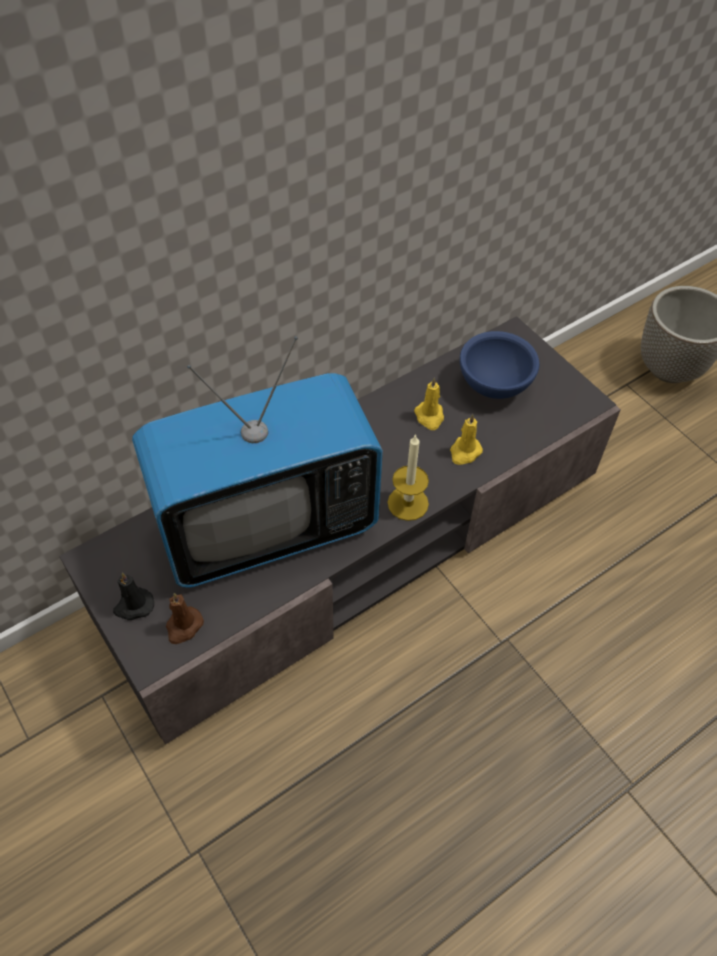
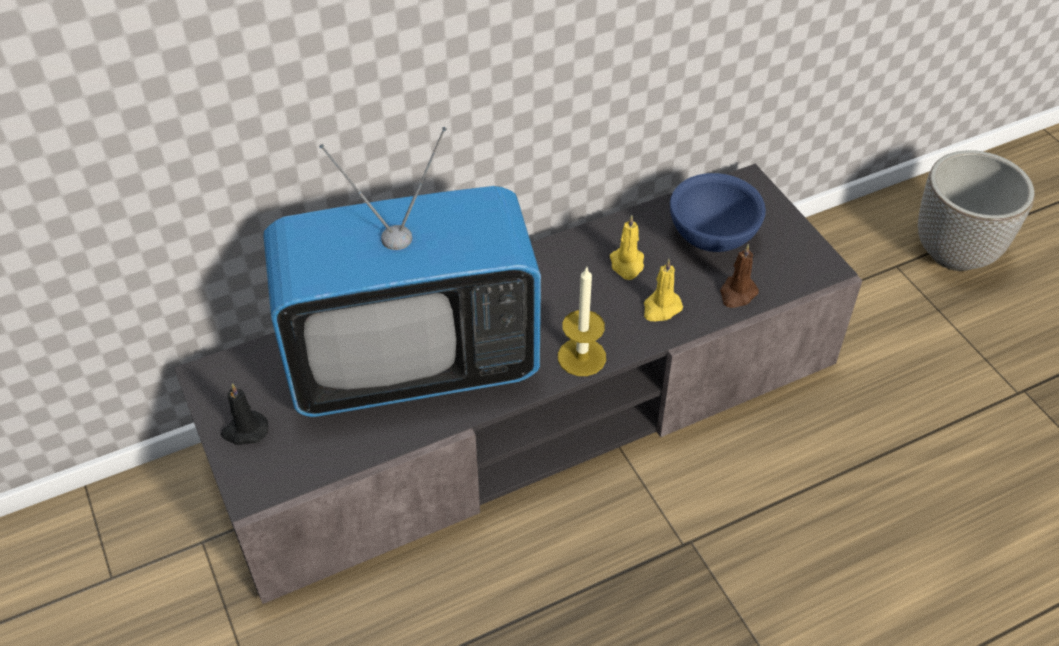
camera: 10 degrees right, 5 degrees down
brown candle [166,593,204,644] -> brown candle moved to [720,244,759,308]

